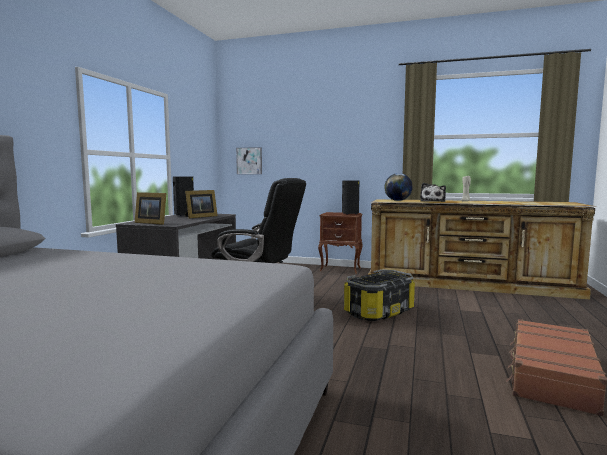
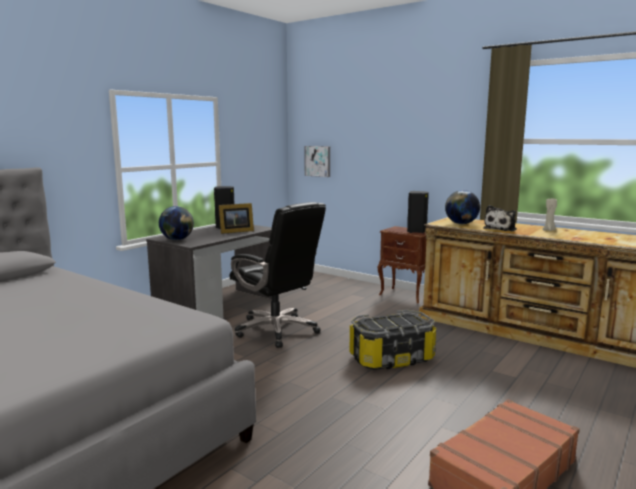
camera: 20 degrees right, 5 degrees up
picture frame [135,192,166,225] -> globe [159,206,194,240]

